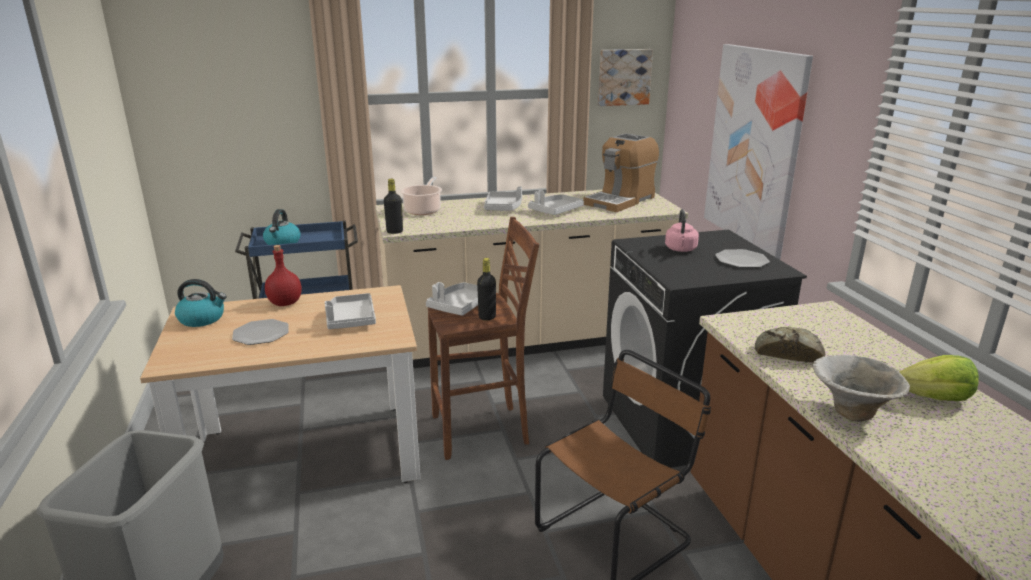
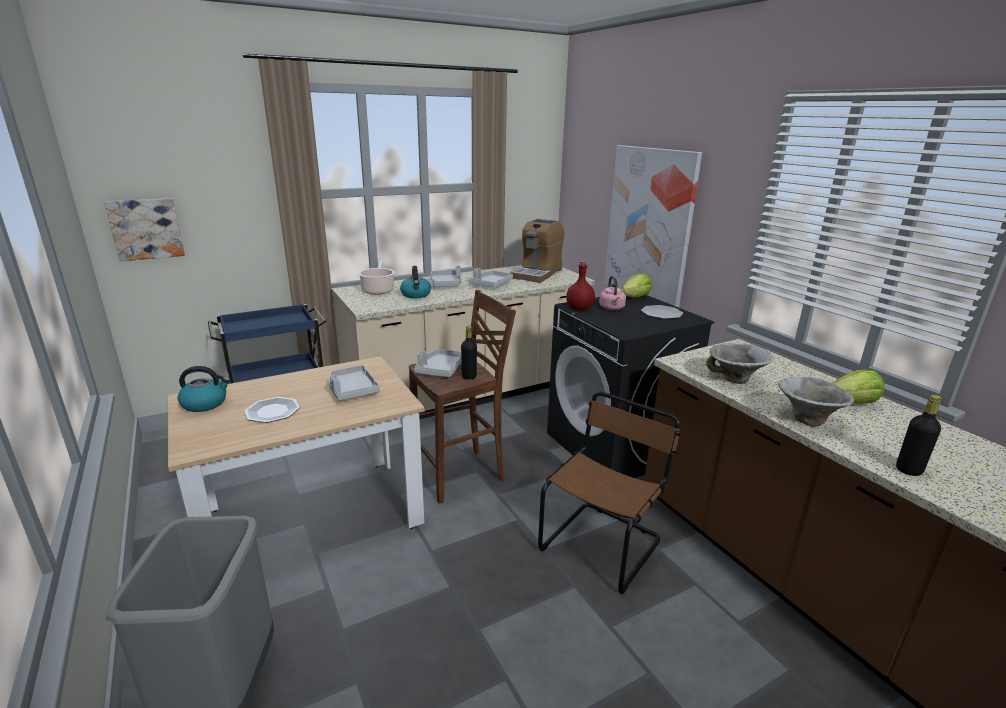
camera: 15 degrees left, 0 degrees up
kettle [263,209,301,245] -> kettle moved to [400,266,431,298]
red bottle [265,245,302,306] -> red bottle moved to [566,261,595,310]
black bottle [384,179,403,234] -> black bottle moved to [896,395,941,476]
picture [598,49,653,106] -> picture moved to [104,198,185,261]
bread [755,327,825,363] -> bowl [706,343,773,384]
none -> lettuce [621,273,652,297]

